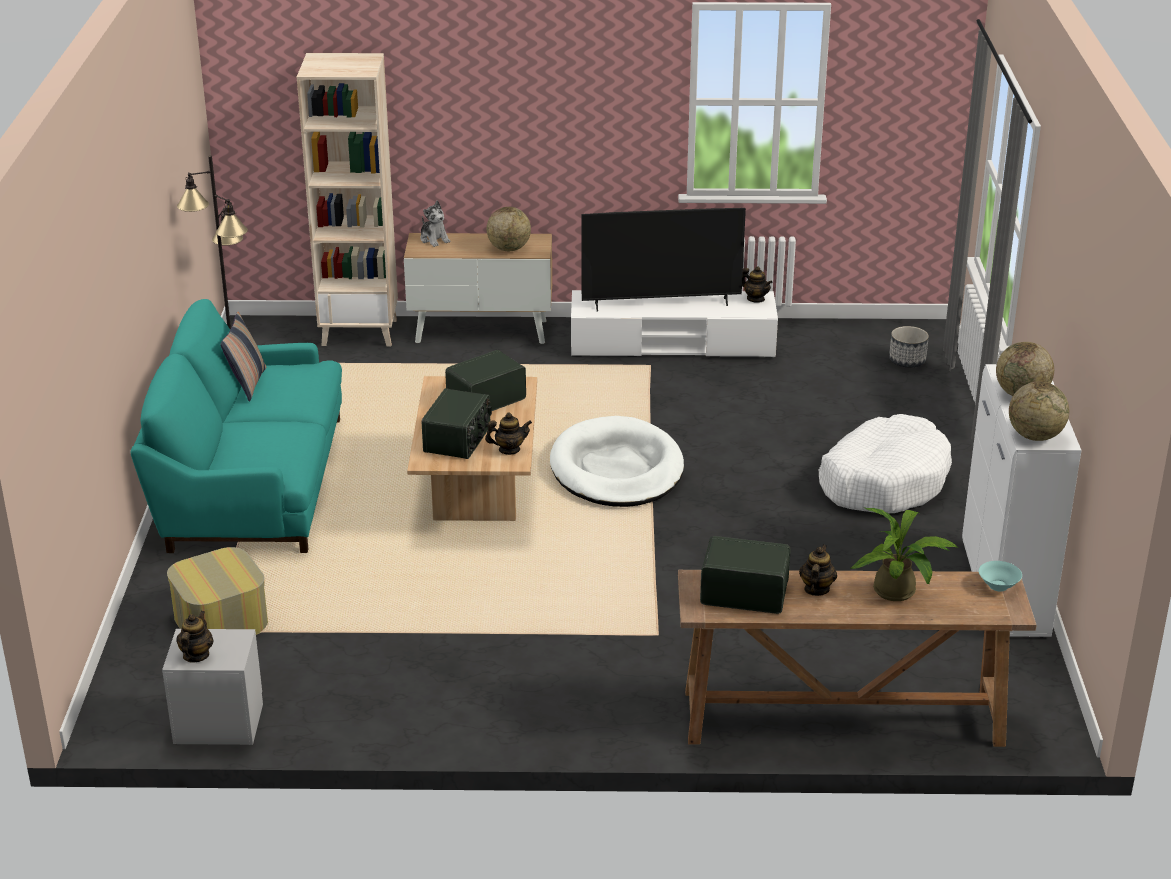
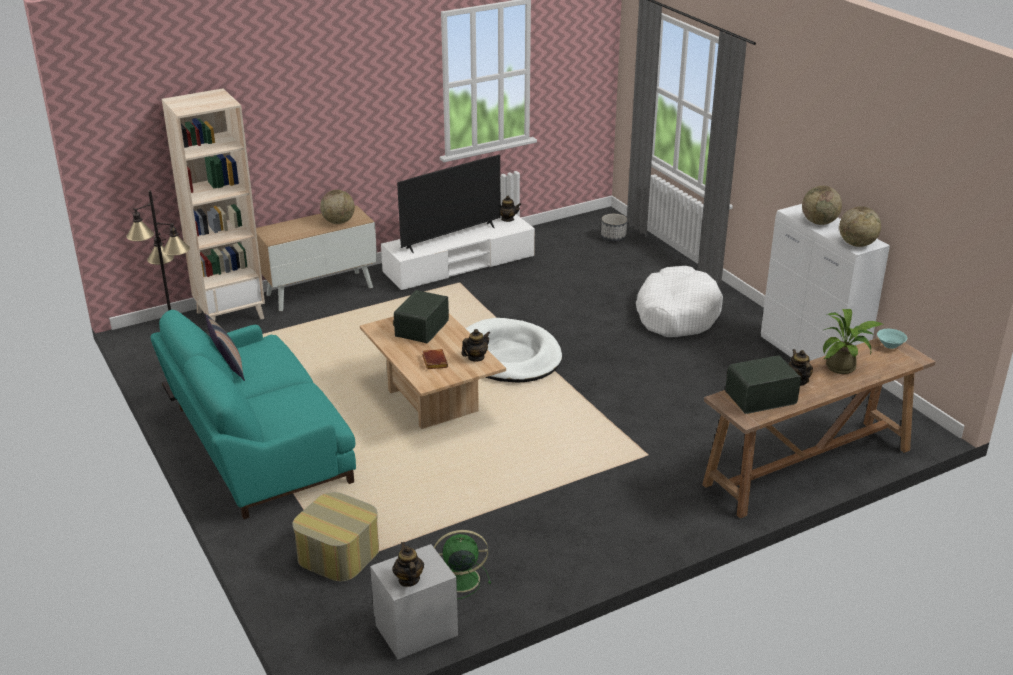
camera: 30 degrees left, 0 degrees up
plush toy [420,201,450,247] -> none
radio [422,388,492,459] -> brown book [422,349,448,369]
none -> green fan [434,530,491,599]

